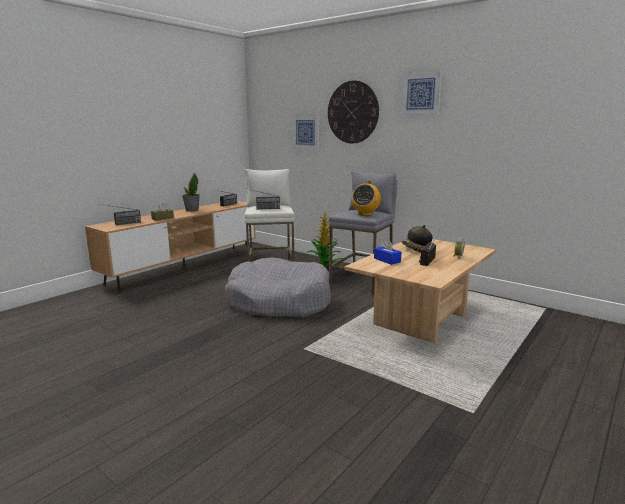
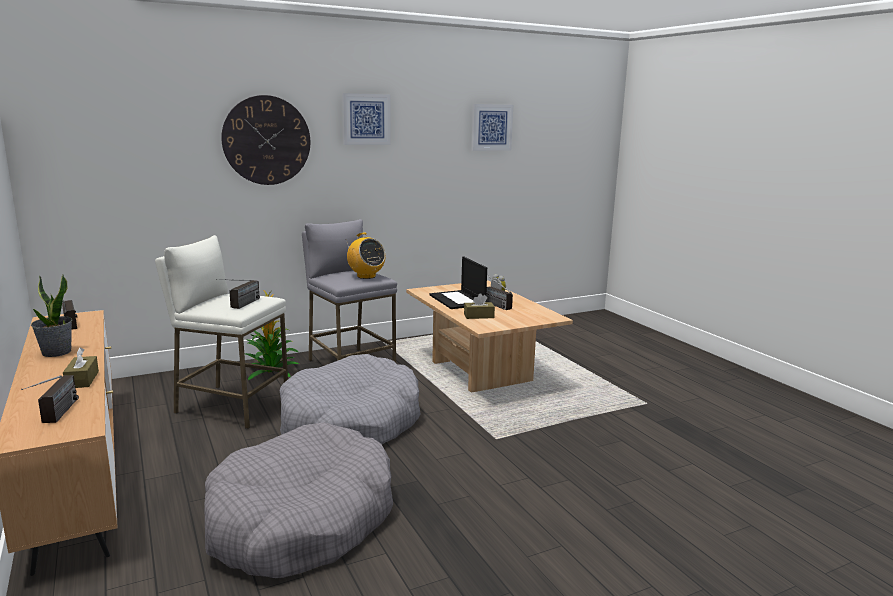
camera: 65 degrees left, 0 degrees up
picture [292,115,319,150] -> picture moved to [471,104,513,151]
blue tissue box [374,240,401,265] -> brown tissue box [464,293,495,319]
hat [401,225,433,252] -> laptop [429,257,487,309]
none -> grey dog bed [204,422,393,578]

